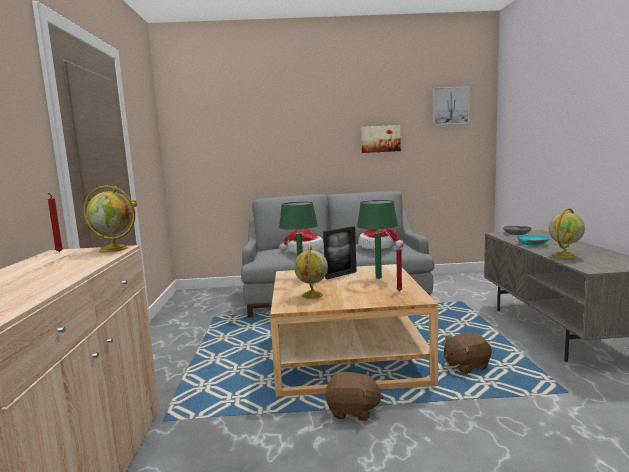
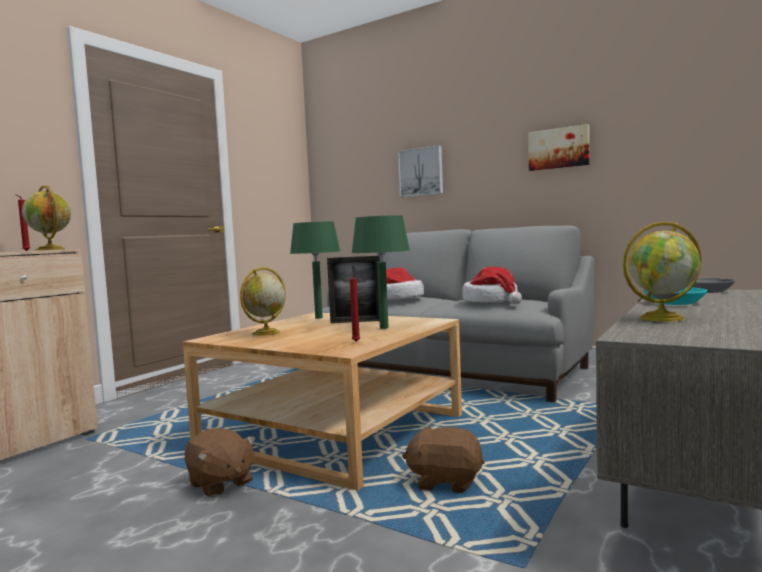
camera: 35 degrees right, 5 degrees down
picture [433,86,470,125] -> picture moved to [398,145,443,197]

